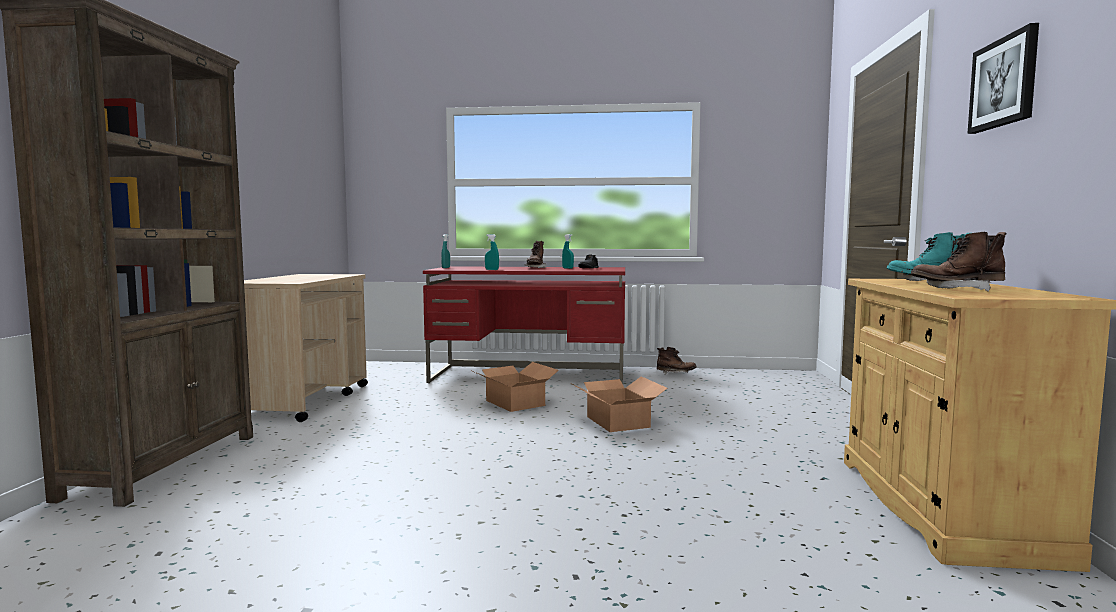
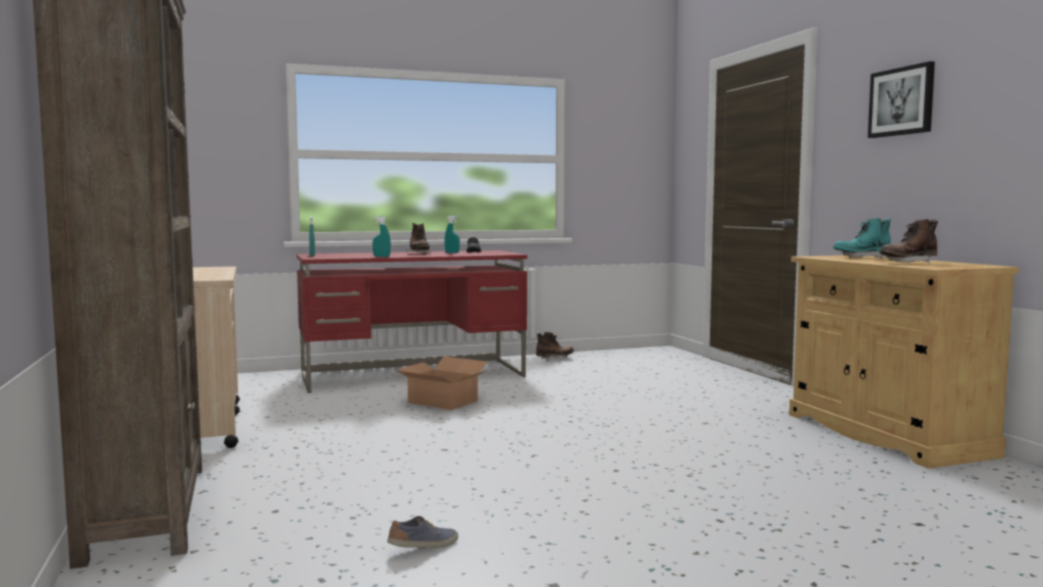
camera: 25 degrees left, 0 degrees up
cardboard box [571,376,668,432] -> none
none -> shoe [387,516,458,548]

